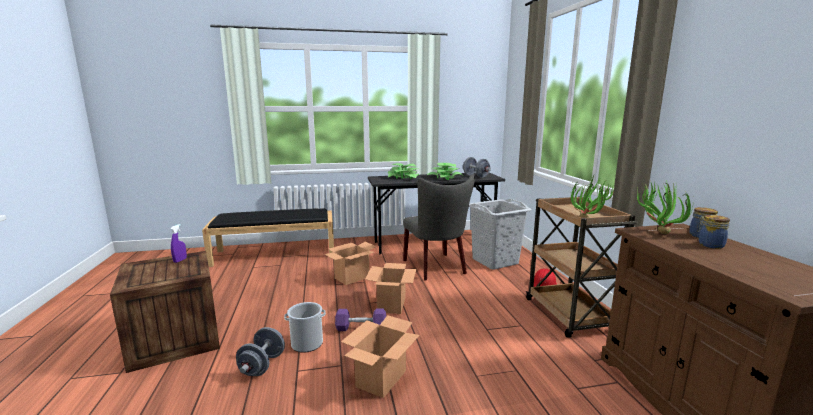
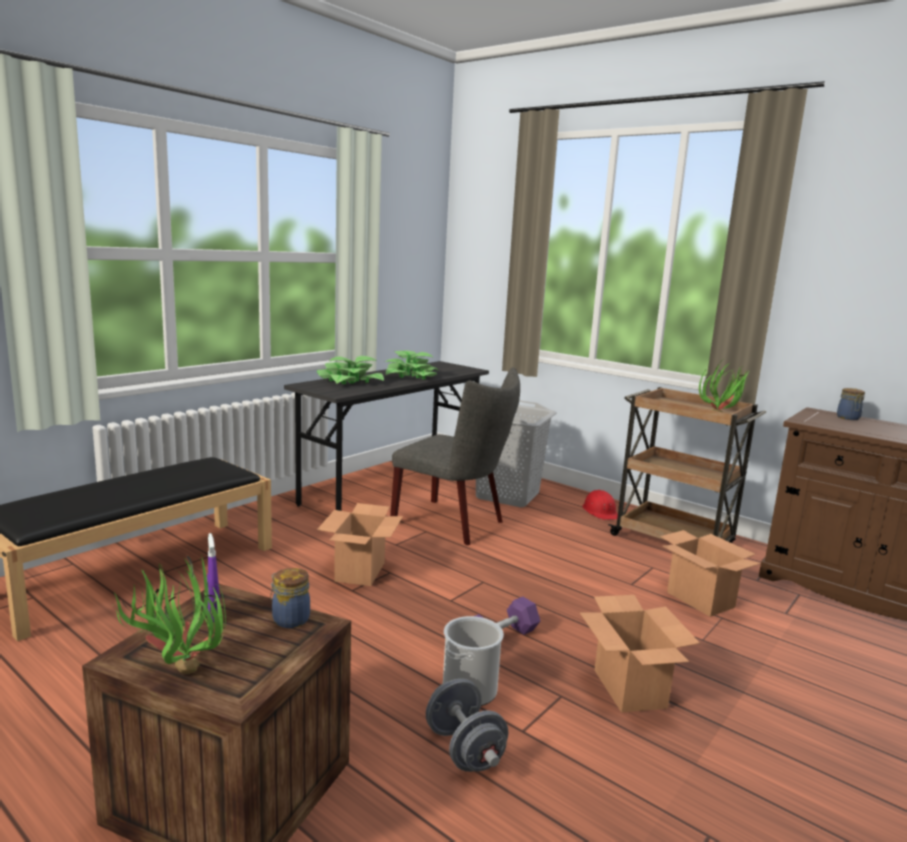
camera: 40 degrees left, 0 degrees up
cardboard box [365,263,416,314] -> cardboard box moved to [660,530,761,617]
grey dumbbell [463,157,491,178] -> none
potted plant [637,180,693,234] -> potted plant moved to [113,555,226,674]
jar [697,215,730,249] -> jar moved to [270,568,310,628]

